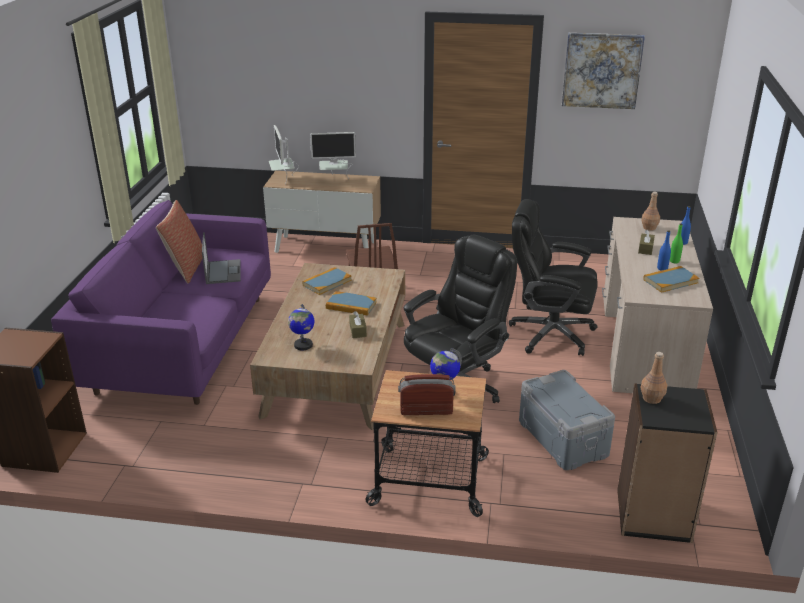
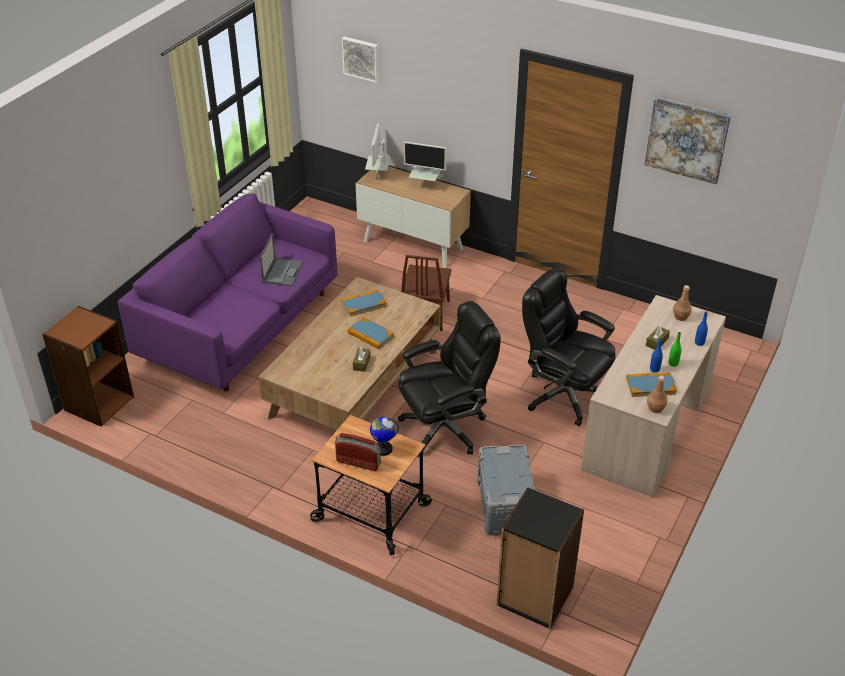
camera: 20 degrees right, 10 degrees up
pillow [156,200,202,284] -> none
globe [288,304,314,350] -> none
brown bottle [640,352,667,404] -> brown bottle moved to [647,376,668,413]
none -> picture [342,36,379,83]

